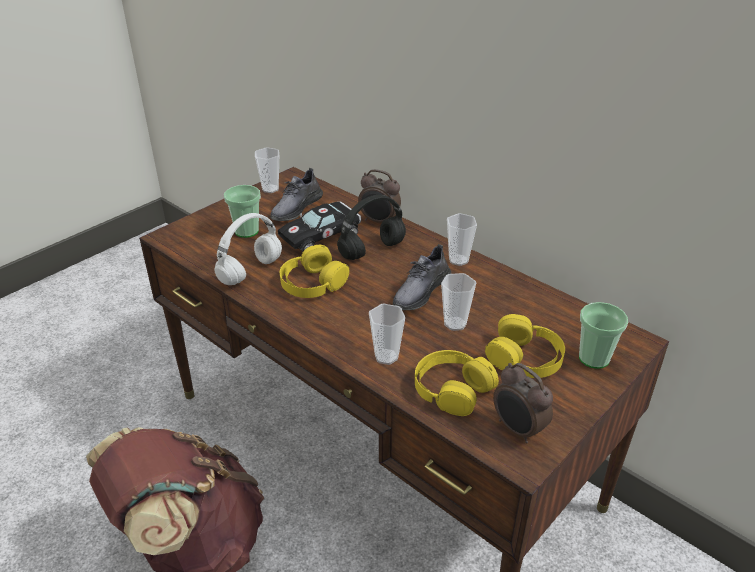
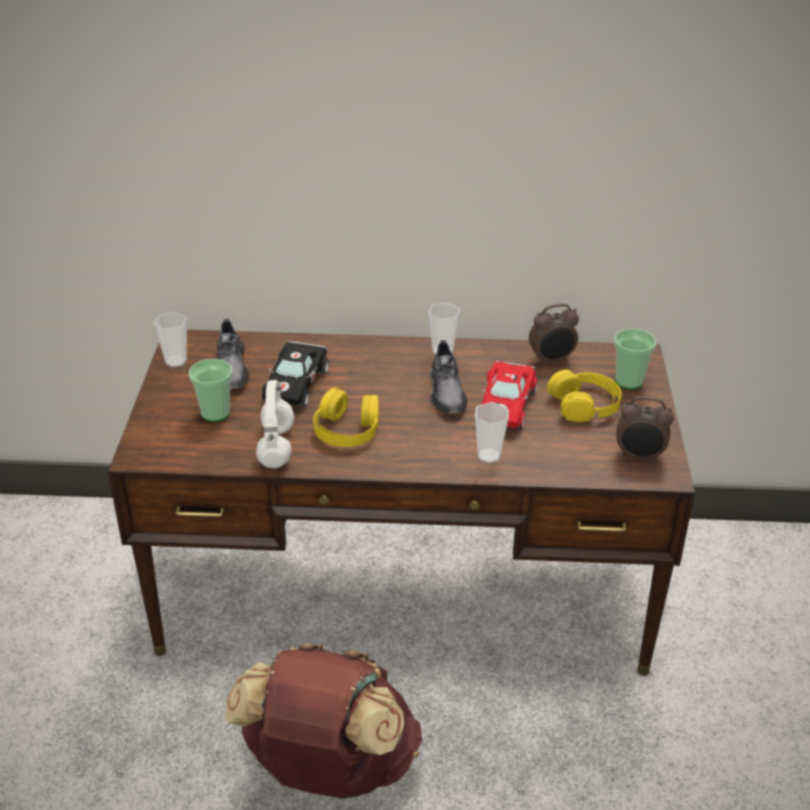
camera: 40 degrees left, 0 degrees up
black headphones [337,195,406,260] -> none
alarm clock [358,169,401,223] -> alarm clock moved to [529,303,579,365]
yellow headphones [415,350,499,416] -> none
cup [441,273,476,331] -> red toy car [482,361,537,429]

